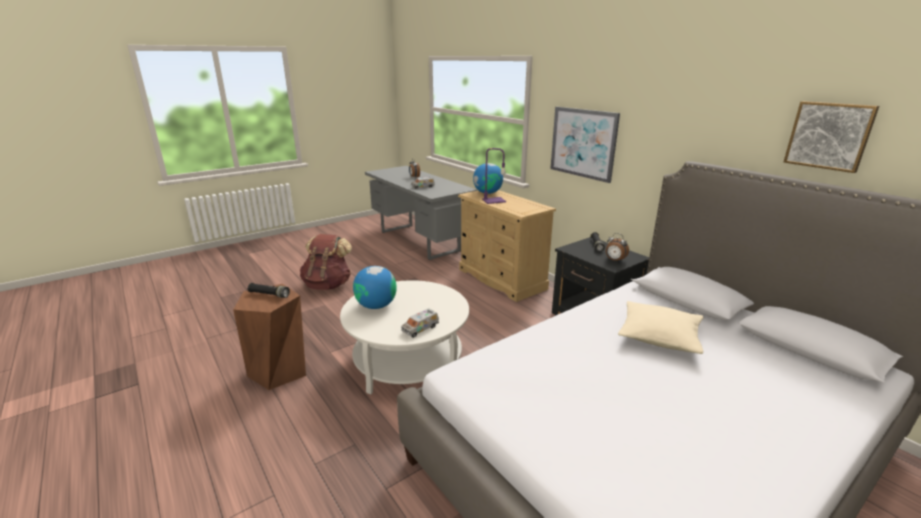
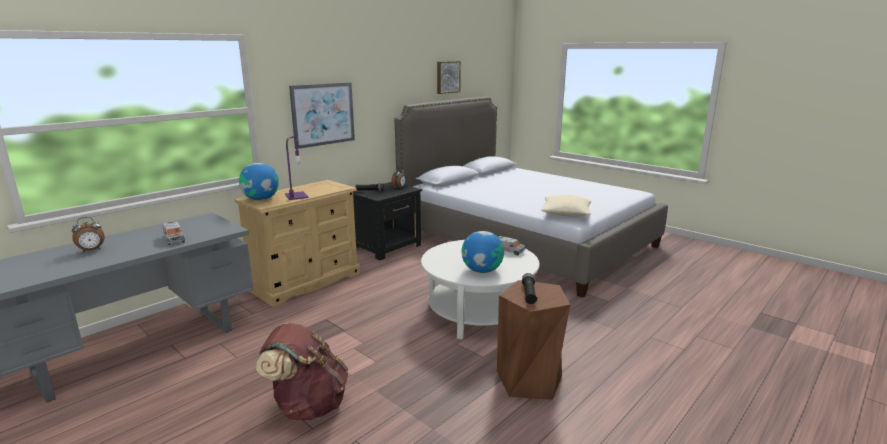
camera: 100 degrees left, 5 degrees down
beige pillow [618,301,703,354] -> beige pillow moved to [541,195,591,217]

